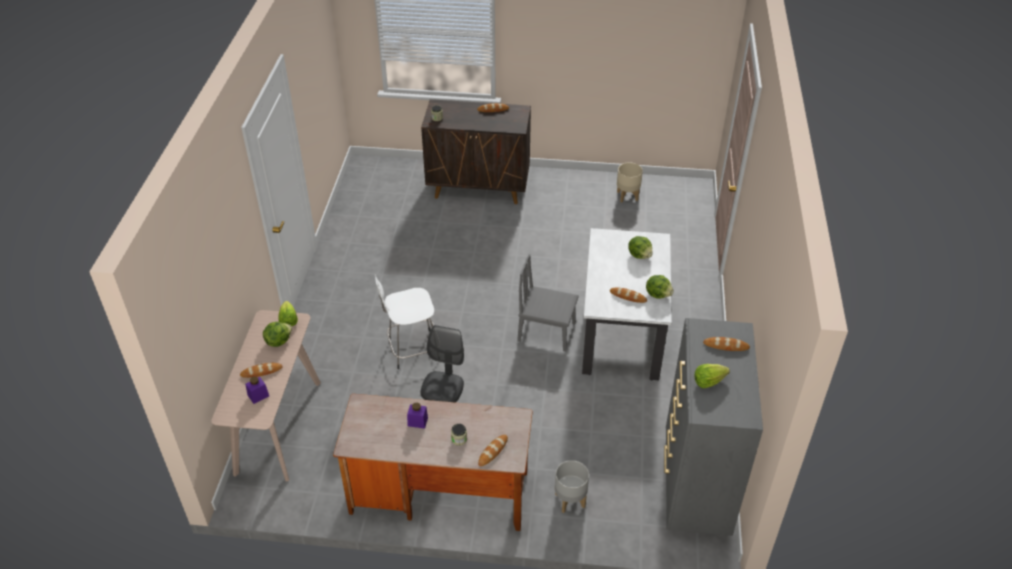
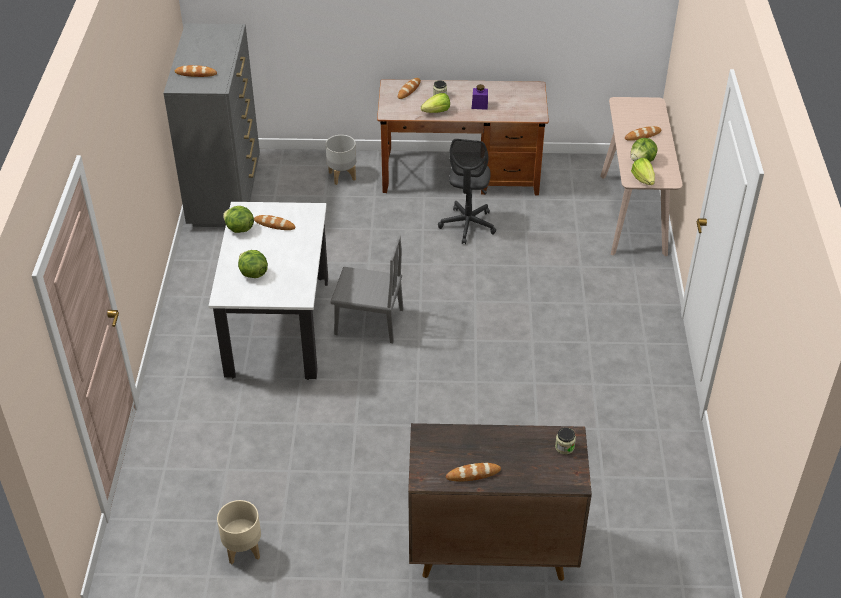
camera: 175 degrees right, 0 degrees up
purple jar [245,377,269,404] -> none
white stool [375,274,434,369] -> none
lettuce [695,364,730,388] -> lettuce moved to [421,93,450,113]

